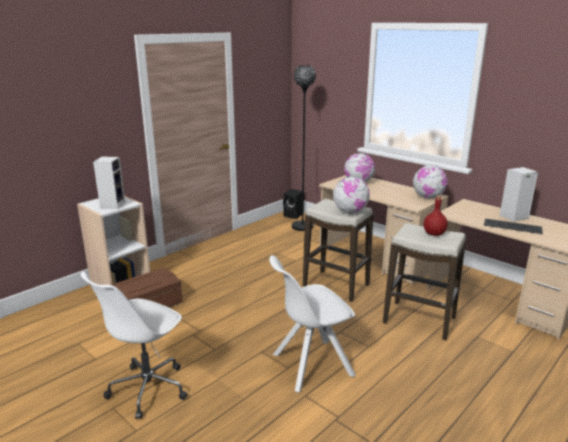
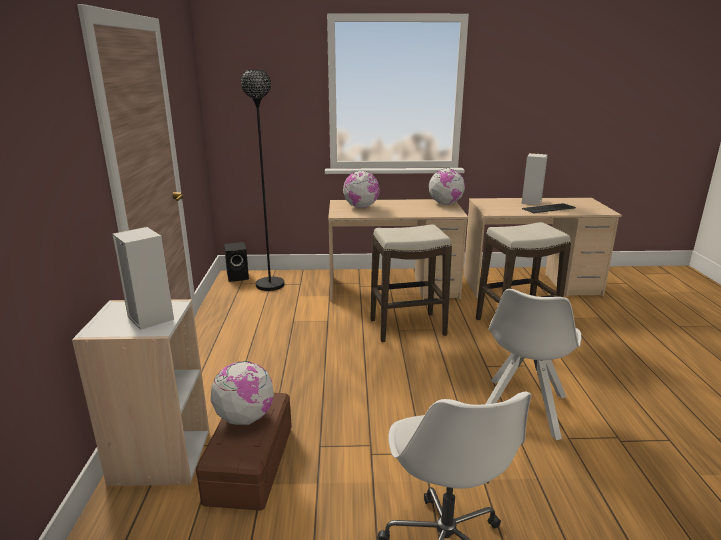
camera: 45 degrees left, 0 degrees up
globe [333,176,370,213] -> globe moved to [210,361,274,425]
red bottle [424,196,448,236] -> none

